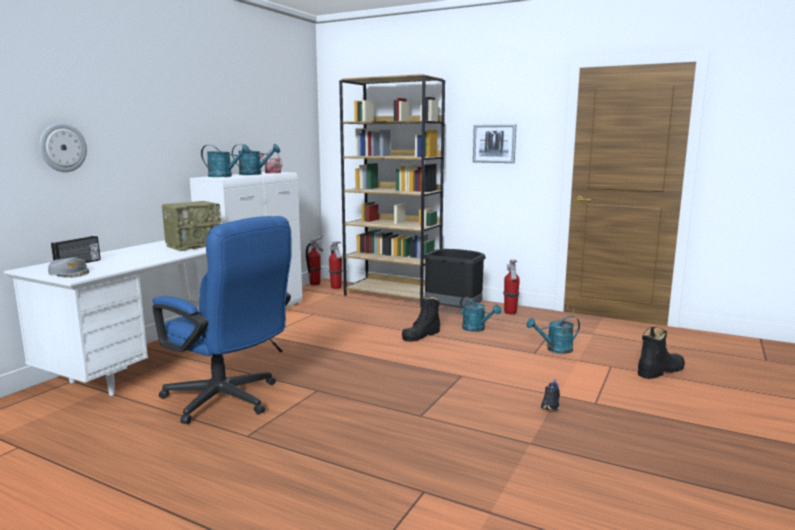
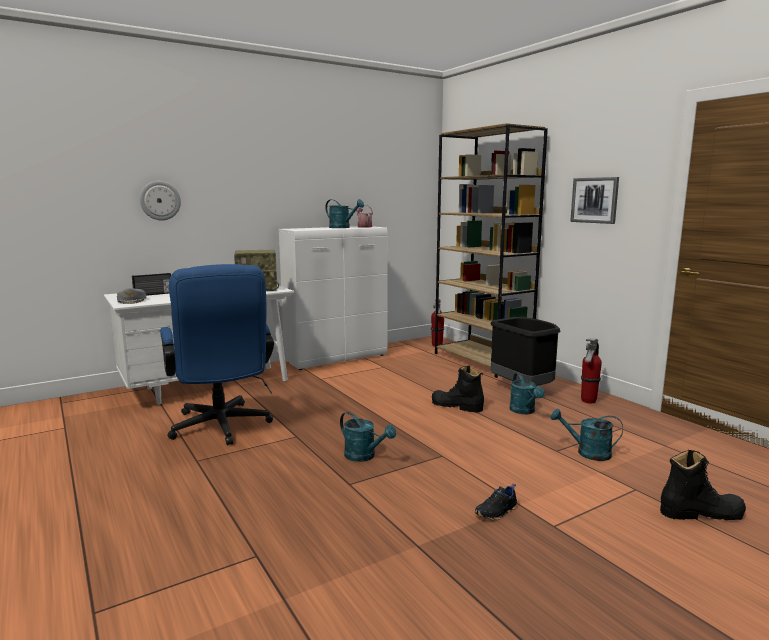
camera: 30 degrees right, 0 degrees up
turquoise watering can [201,144,250,177] -> turquoise watering can moved to [340,412,396,462]
fire extinguisher [306,235,324,285] -> none
black boot [402,296,440,342] -> black boot turned 45 degrees clockwise [432,366,484,413]

